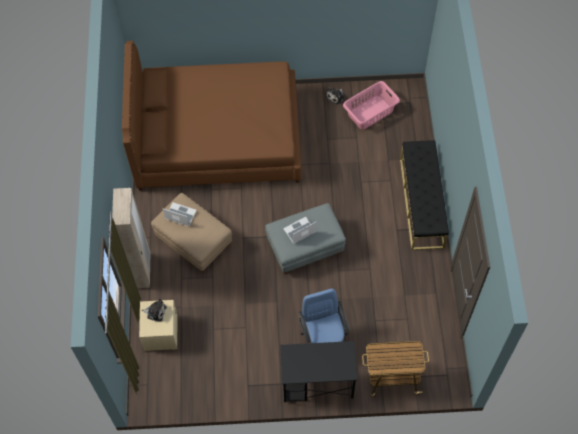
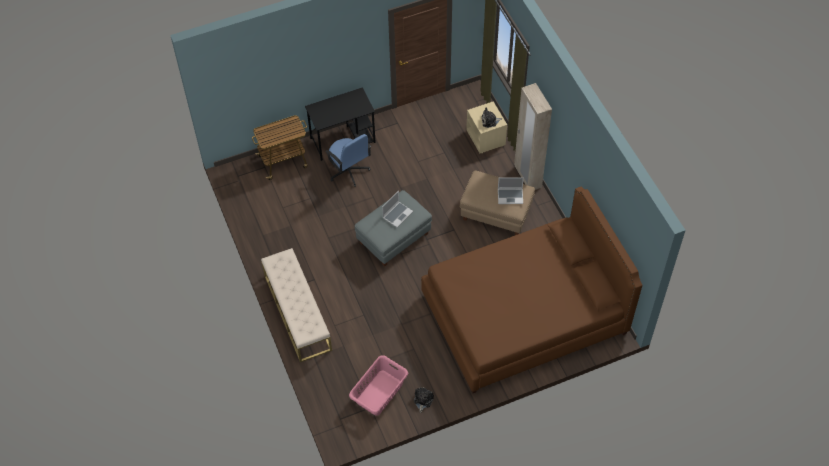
camera: 160 degrees right, 5 degrees down
black bench [400,140,449,250] -> beige bench [261,248,332,362]

